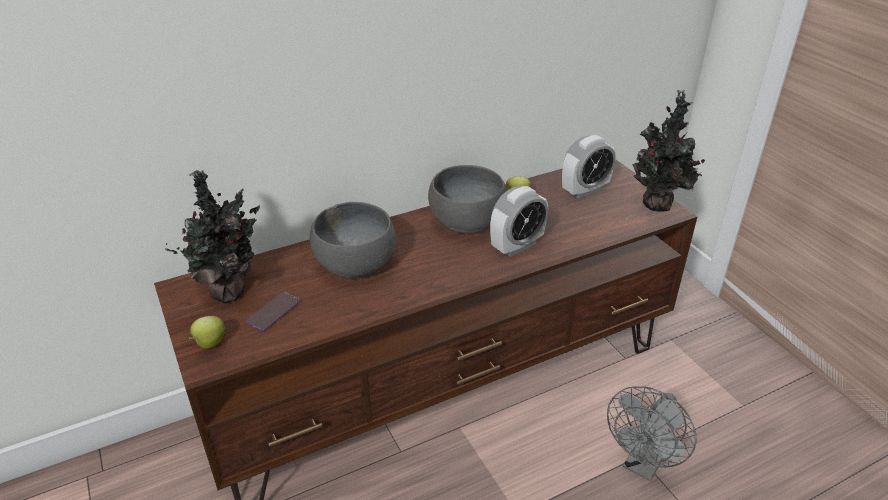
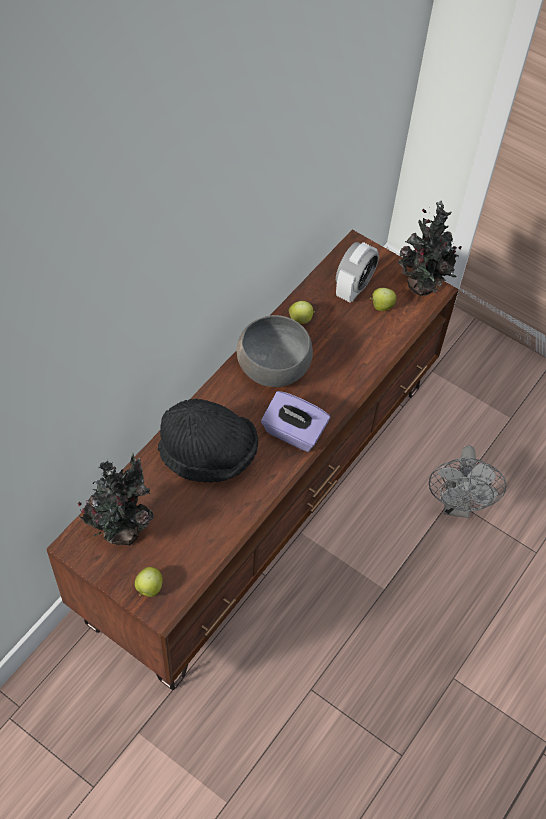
camera: 30 degrees left, 20 degrees up
phone [246,291,301,331] -> none
grey bowl [310,202,396,278] -> black hat [158,399,258,482]
alarm clock [490,186,548,257] -> none
none -> purple tissue box [261,391,330,452]
none -> apple [370,288,397,311]

